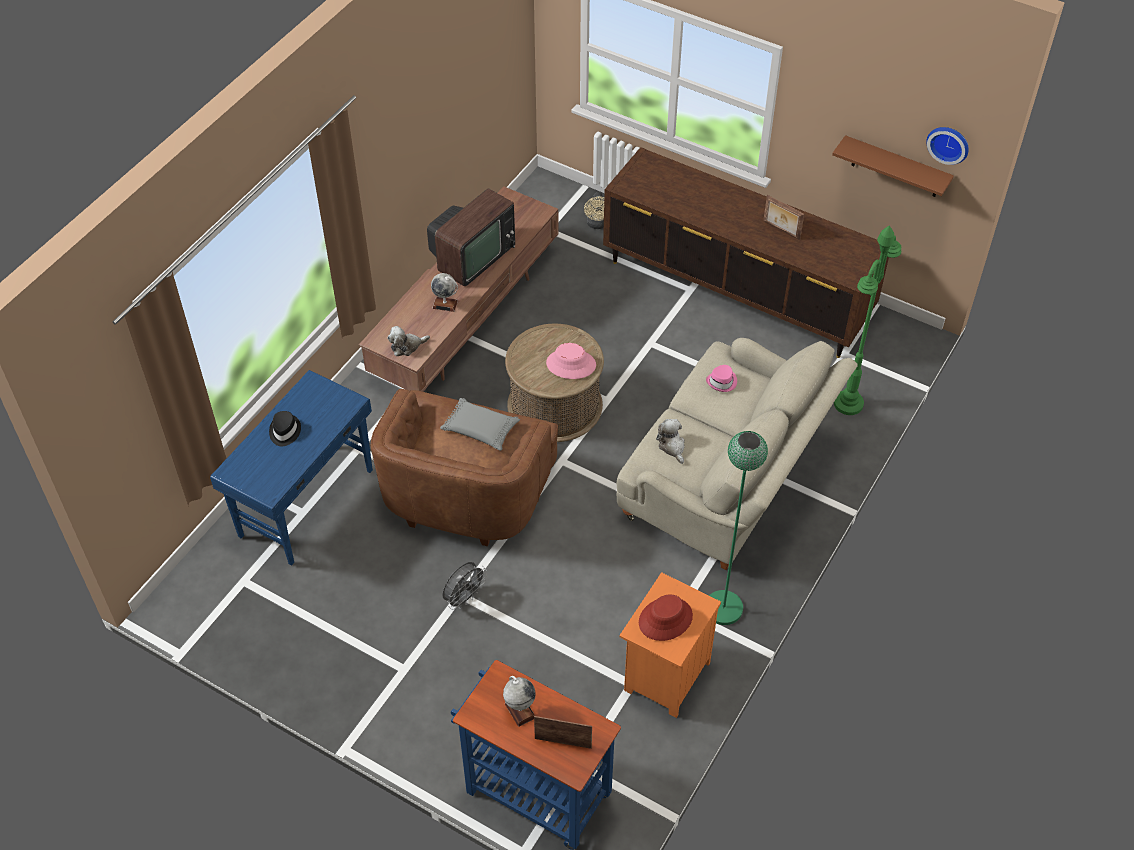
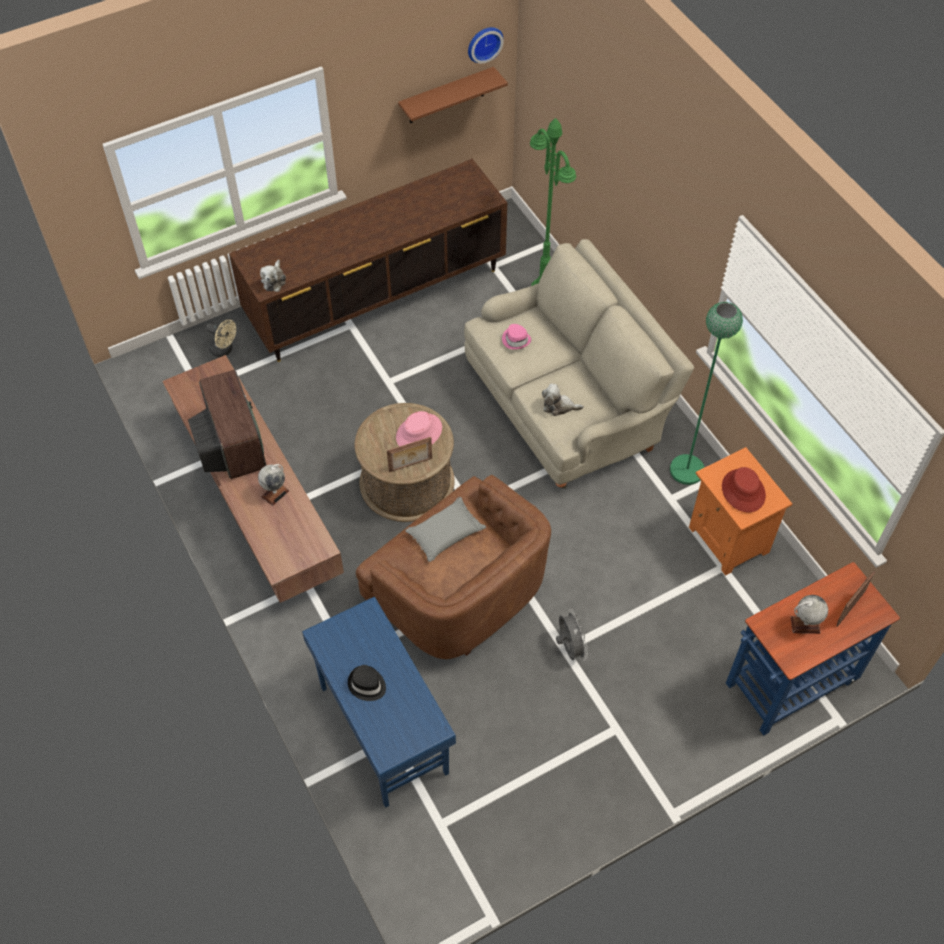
camera: 60 degrees left, 5 degrees up
plush toy [387,326,430,356] -> plush toy moved to [260,260,286,292]
picture frame [763,195,804,240] -> picture frame moved to [387,437,432,472]

